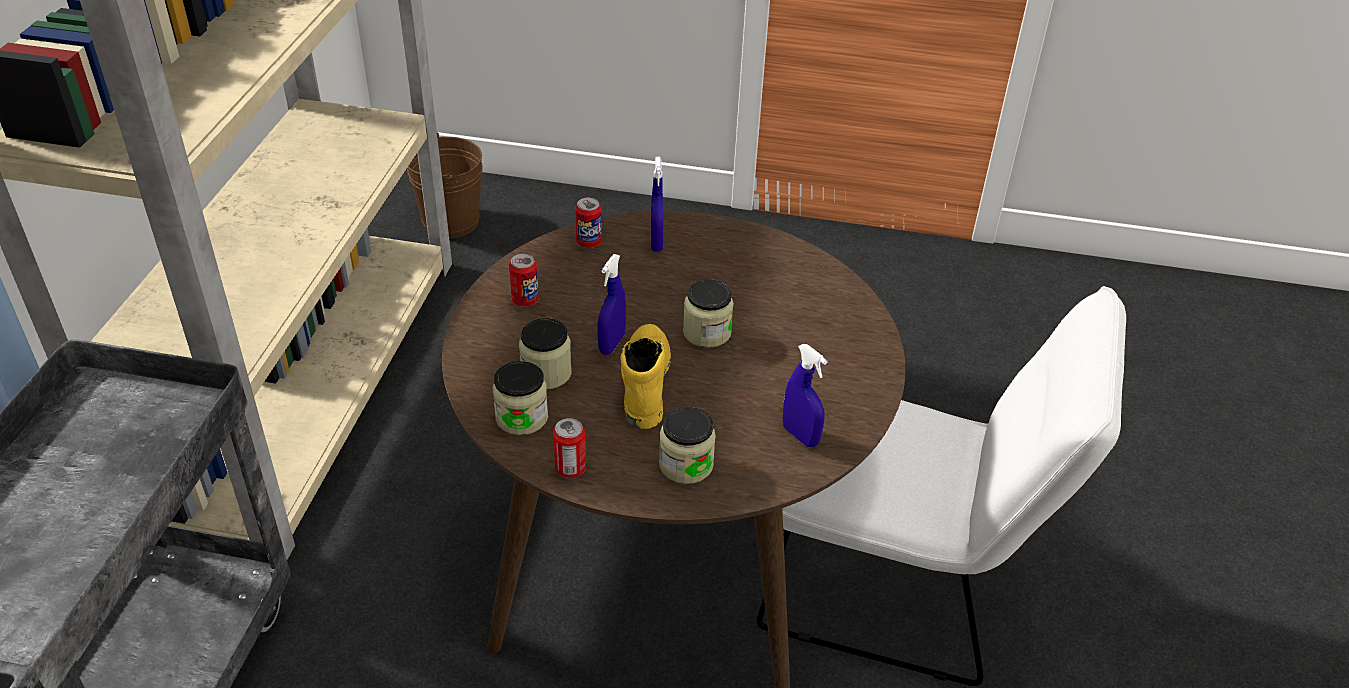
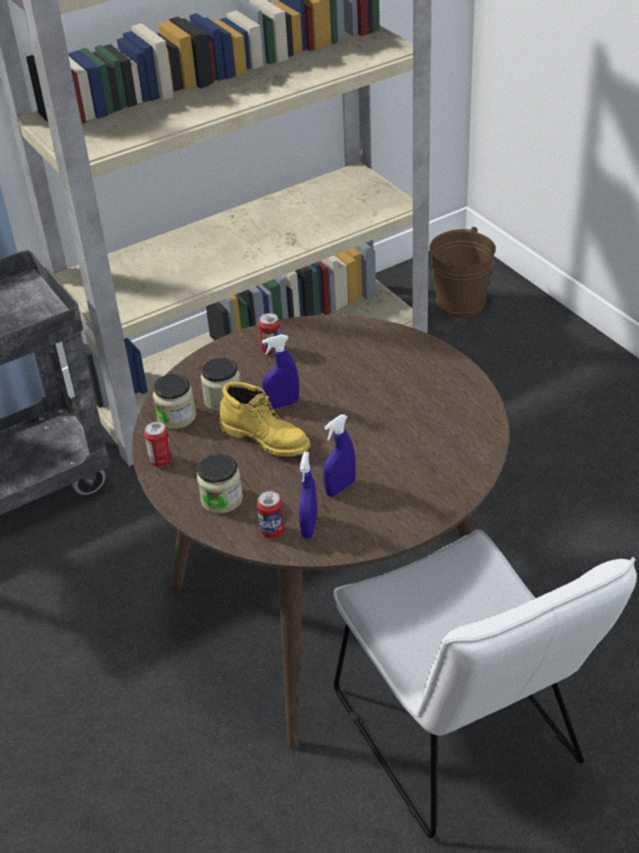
camera: 50 degrees right, 0 degrees up
can [575,198,602,248] -> can moved to [257,491,285,539]
yellow boot [620,324,671,429] -> yellow boot turned 75 degrees clockwise [220,382,310,457]
blue spray bottle [651,157,663,252] -> blue spray bottle moved to [323,415,356,497]
jar [683,279,734,348] -> none

